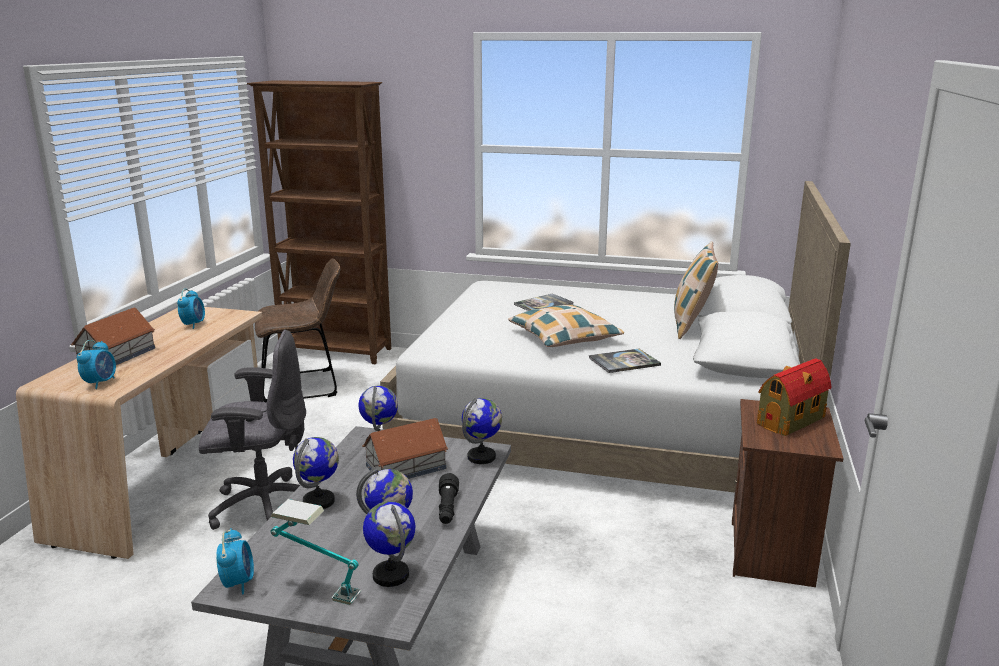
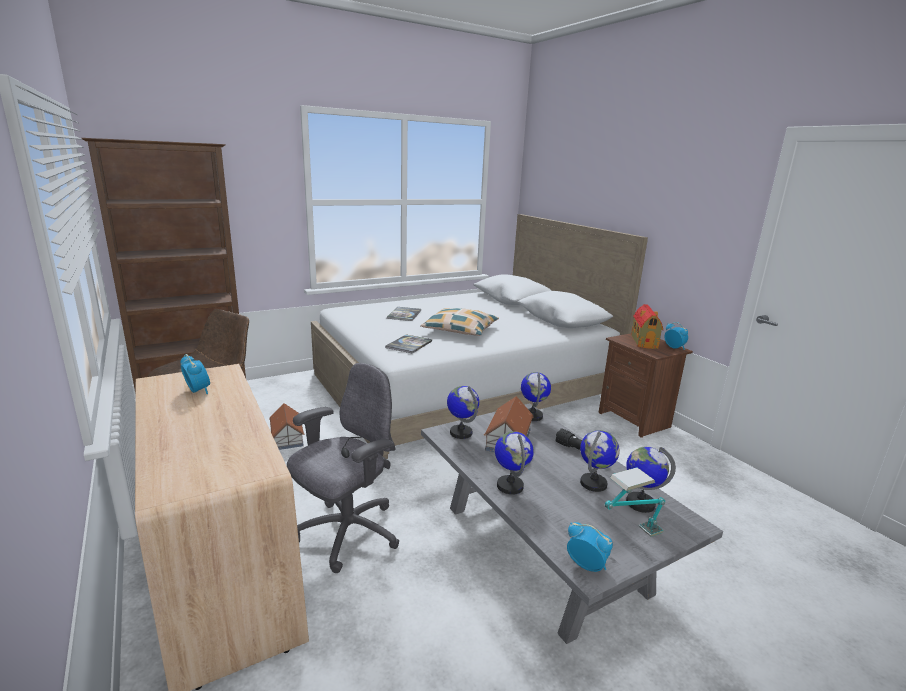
camera: 45 degrees left, 0 degrees up
toy house [71,307,155,365] -> toy house moved to [269,403,304,450]
alarm clock [77,340,116,389] -> alarm clock moved to [664,322,688,350]
book [589,349,661,373] -> book moved to [385,335,432,354]
pillow [674,241,718,339] -> none

